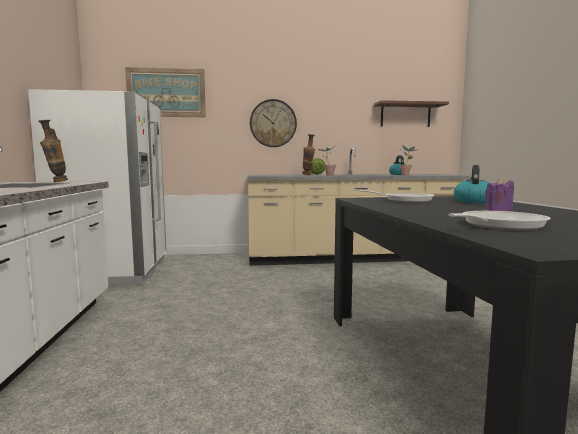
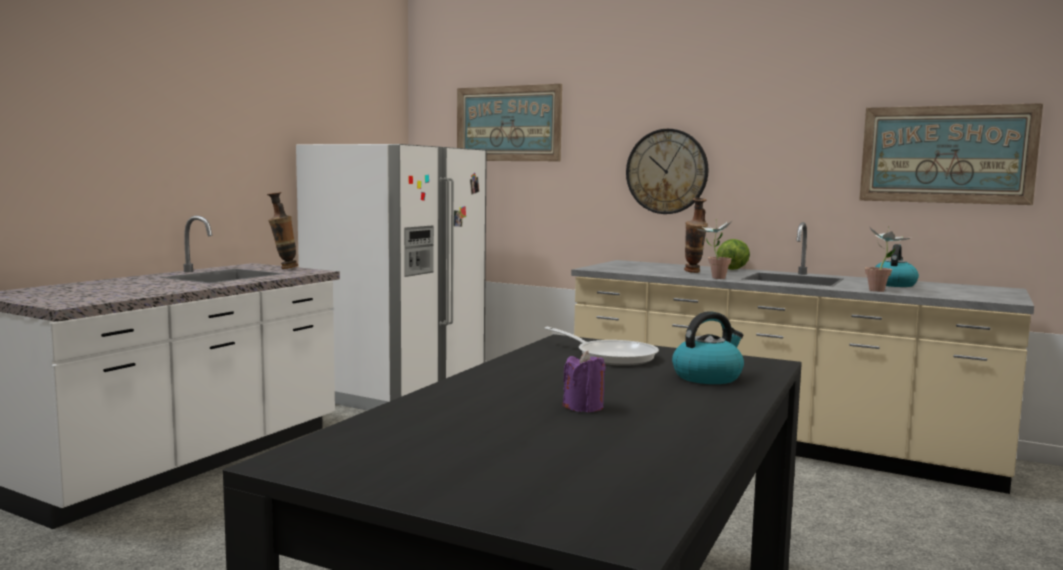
camera: 35 degrees right, 0 degrees up
brown shelf [373,100,449,127] -> picture [859,103,1043,205]
frying pan [448,211,551,230] -> none

